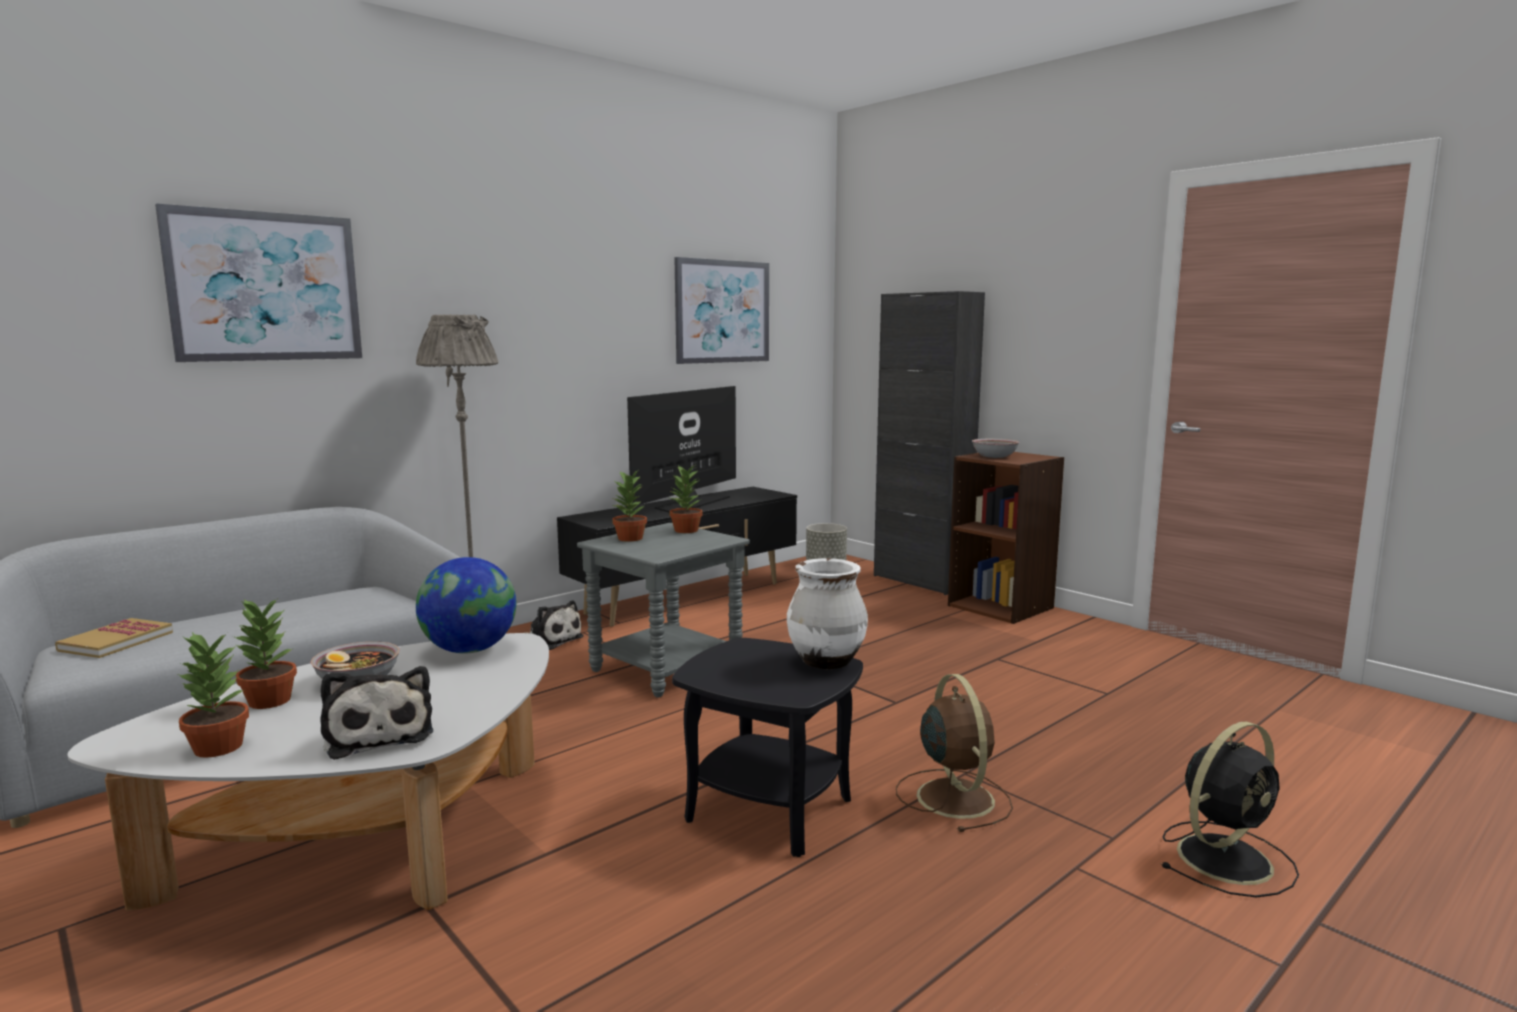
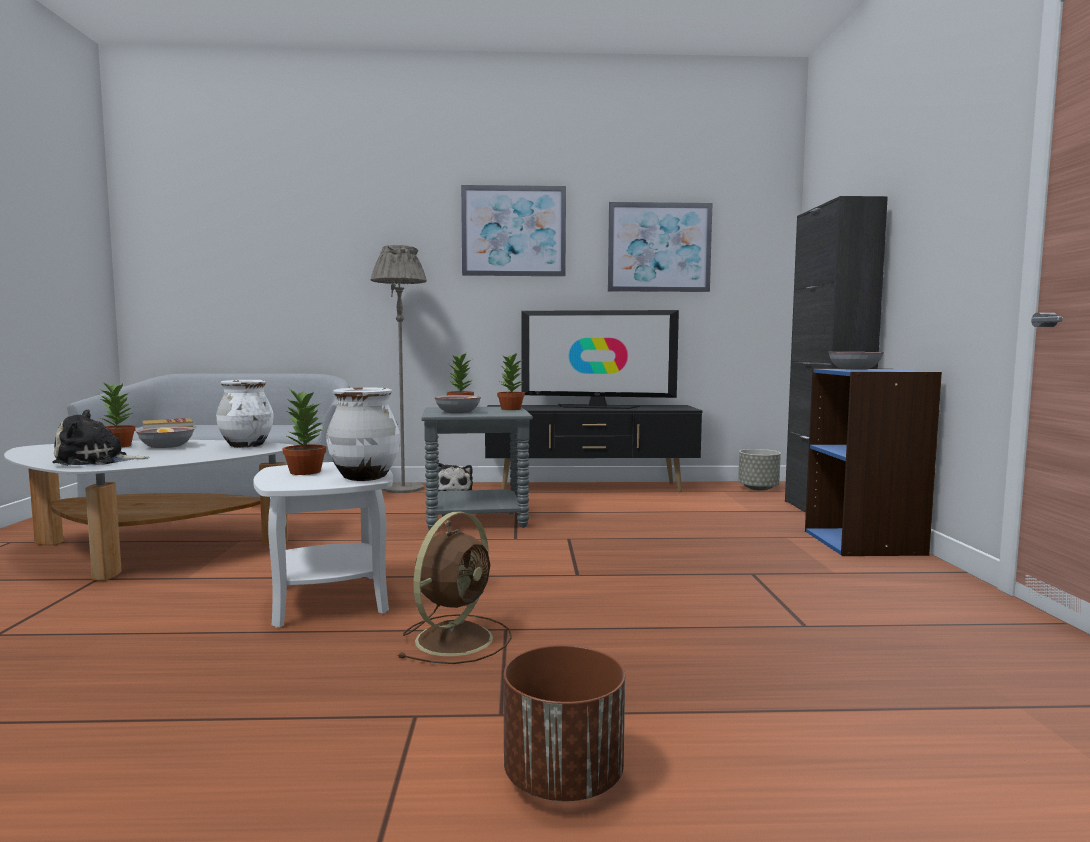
camera: 40 degrees right, 5 degrees down
picture [155,204,362,362] -> picture moved to [461,185,566,276]
potted plant [178,632,249,758] -> potted plant moved to [283,390,326,475]
plush toy [320,666,433,760] -> plush toy turned 60 degrees clockwise [53,409,150,466]
globe [416,557,516,654] -> white vase [216,380,274,448]
television [627,386,736,513] -> television turned 150 degrees counterclockwise [521,310,679,409]
black side table [672,638,863,857] -> white side table [253,462,393,628]
brown bookcase [948,452,1064,624] -> blue bookcase [805,369,942,556]
black fan [1160,722,1299,898] -> brown planter [504,645,625,801]
none -> bowl [434,395,481,413]

